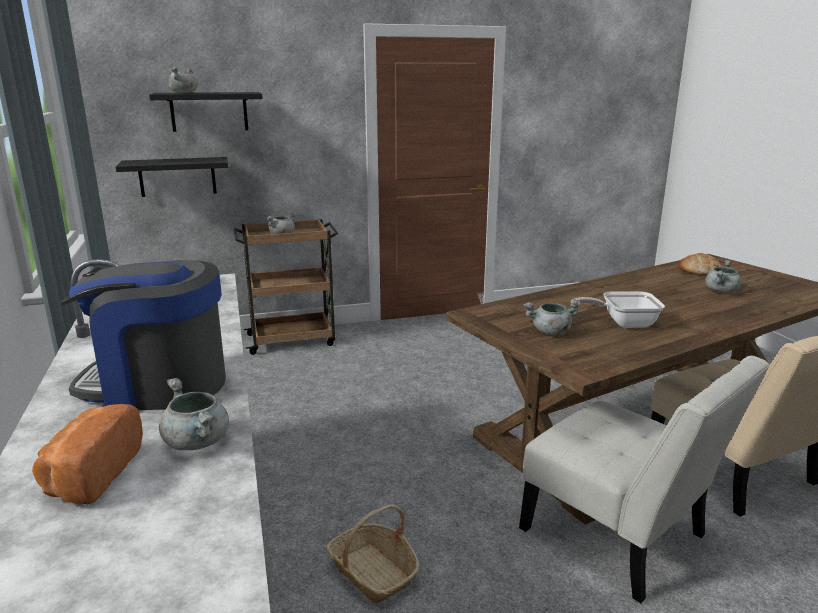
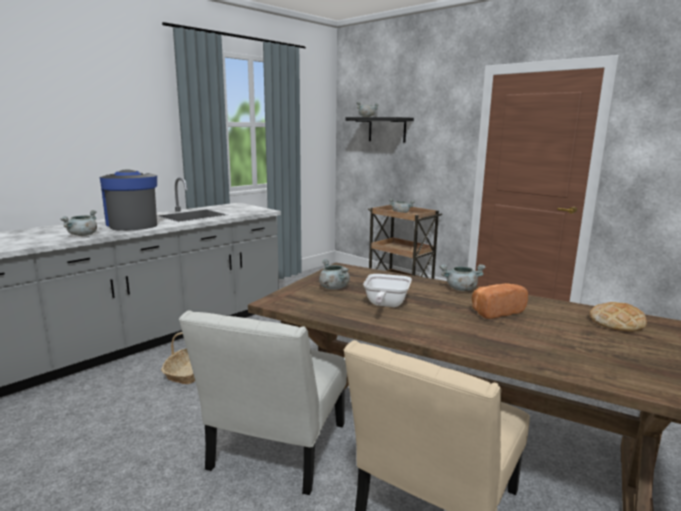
camera: 60 degrees right, 5 degrees down
bread [32,404,143,504] -> bread moved to [472,283,528,319]
black shelf [116,157,228,197] -> none
frying pan [571,291,665,328] -> frying pan turned 135 degrees counterclockwise [363,274,412,307]
grey cooking pot [705,260,741,293] -> grey cooking pot moved to [439,264,485,291]

